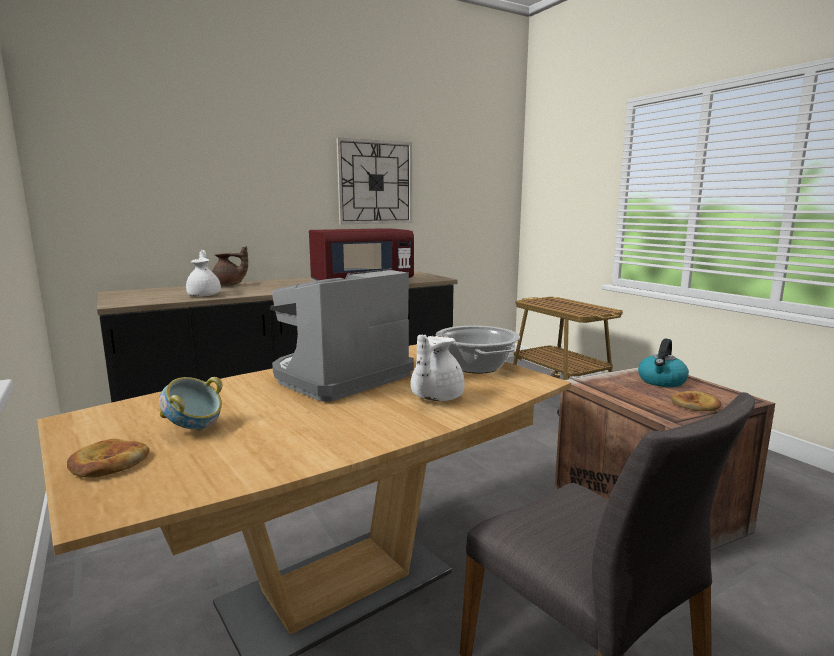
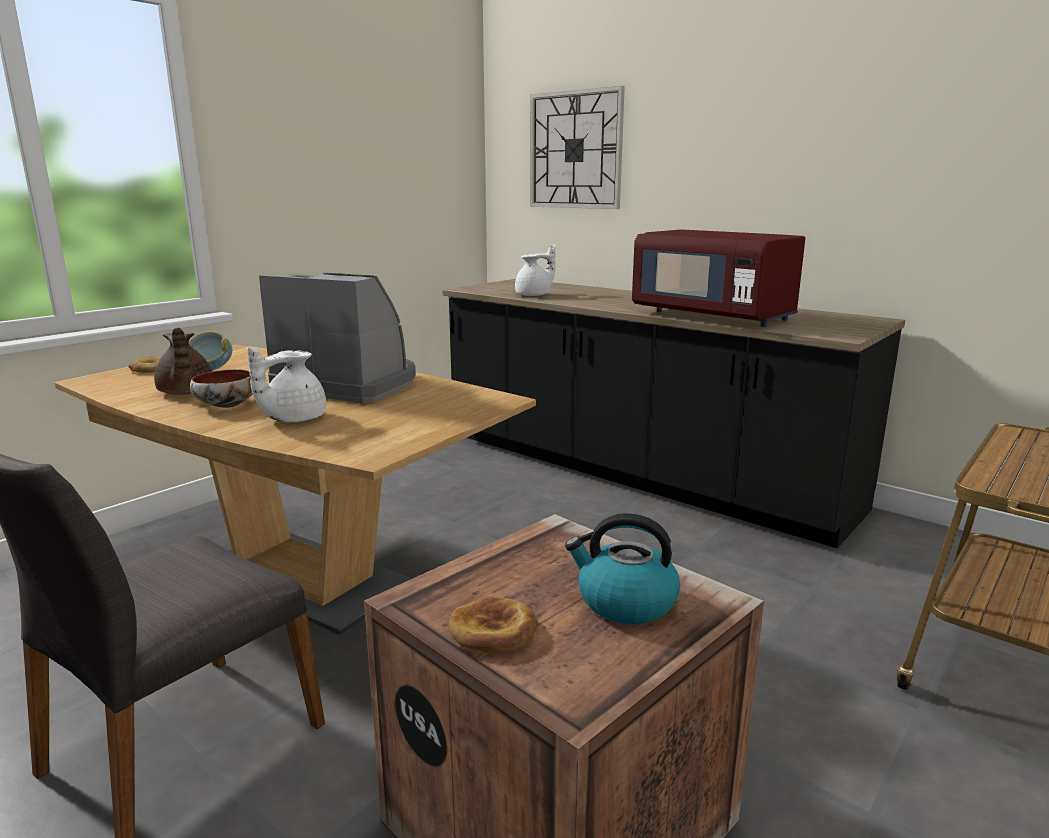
camera: 70 degrees right, 5 degrees up
brown teapot [212,246,248,286] -> brown teapot moved to [154,327,212,395]
wall clock [336,137,412,224] -> wall clock moved to [530,86,625,209]
white teapot [411,334,465,401] -> white teapot turned 60 degrees counterclockwise [247,347,326,422]
cooking pot [436,326,520,373] -> none
none -> bowl [190,369,253,408]

